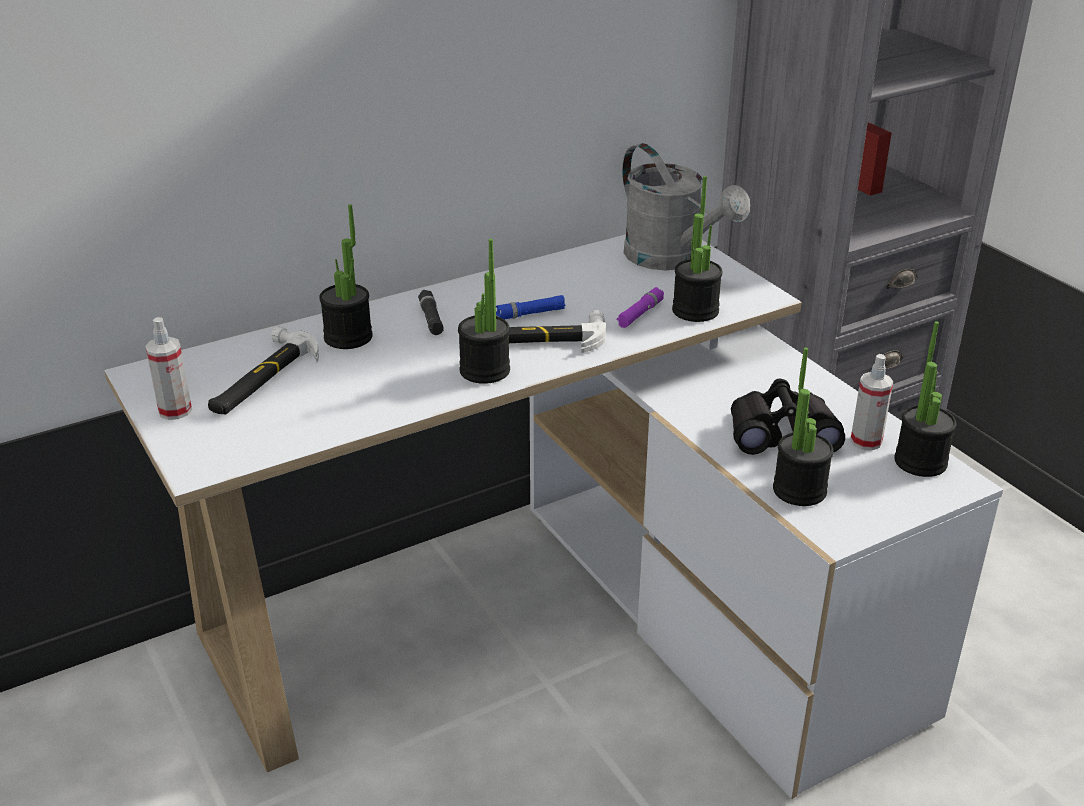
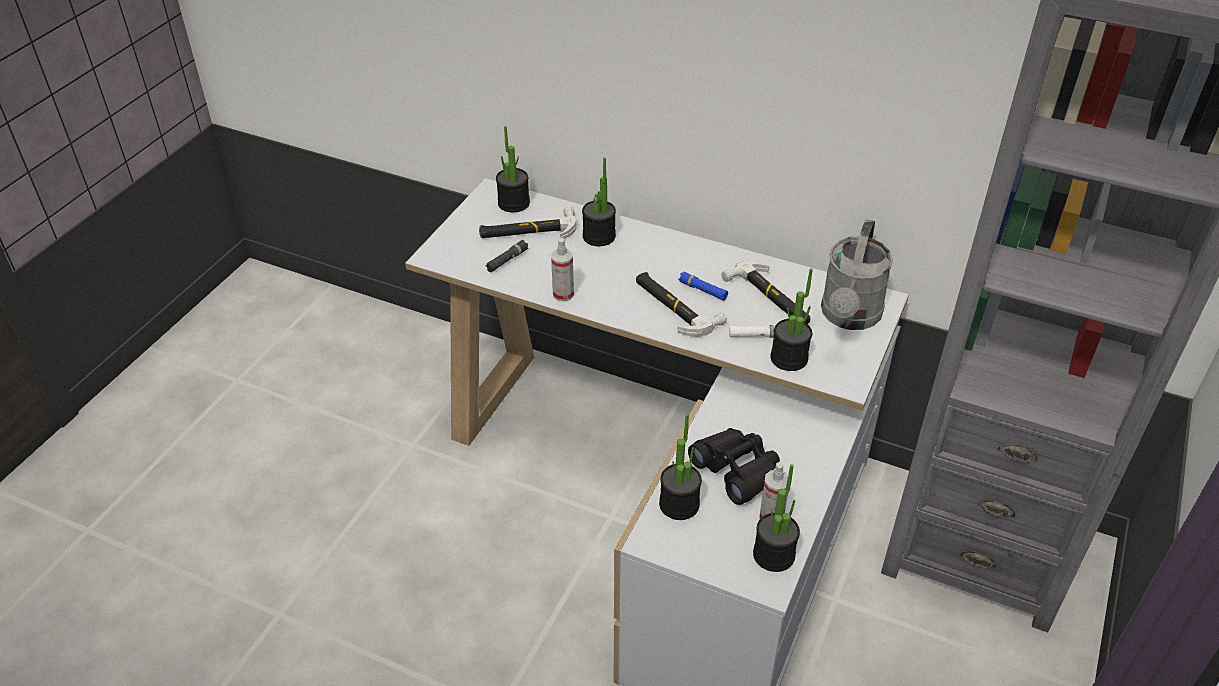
camera: 55 degrees right, 10 degrees up
spray bottle [145,317,192,420] -> spray bottle moved to [551,238,574,302]
black flashlight [418,290,444,335] -> black flashlight moved to [485,240,528,272]
potted plant [458,239,510,384] -> potted plant moved to [496,126,530,213]
purple flashlight [616,287,664,328] -> white flashlight [729,325,775,338]
none -> hammer [721,261,810,324]

